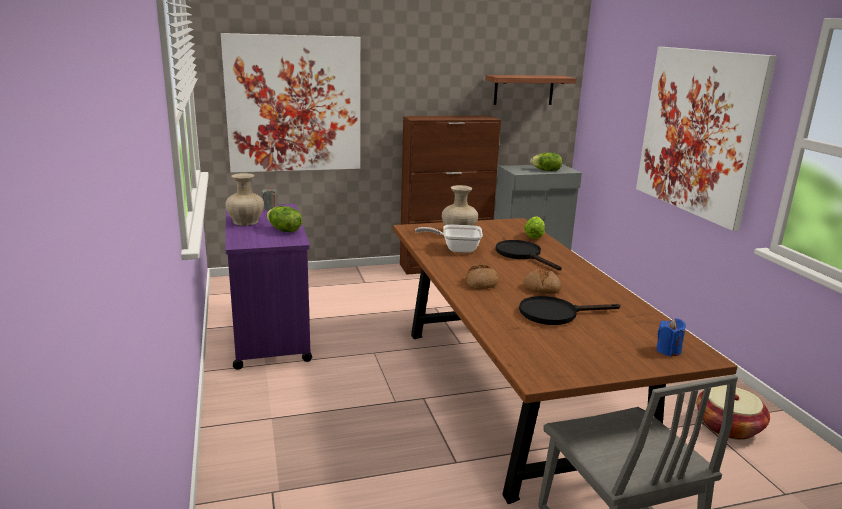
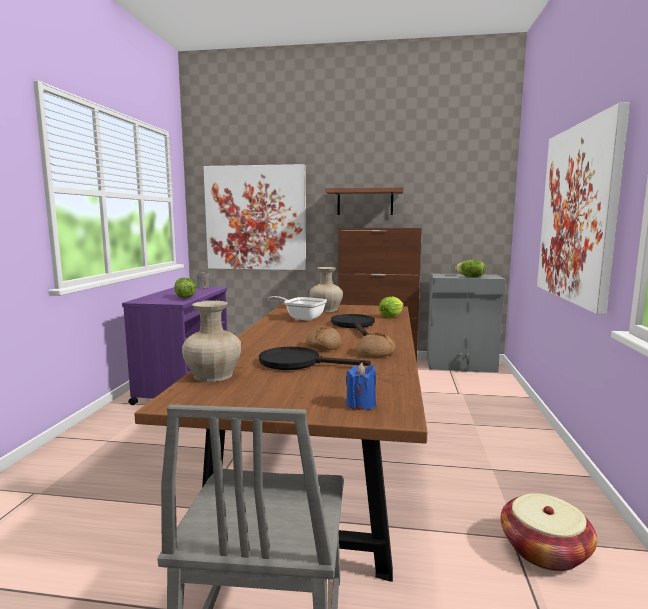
camera: 25 degrees right, 10 degrees down
beige vase [225,173,264,226] -> beige vase moved to [182,301,242,382]
bread [466,264,499,289] -> bread moved to [357,332,396,358]
shelf [485,75,577,105] -> shelf moved to [325,187,404,215]

